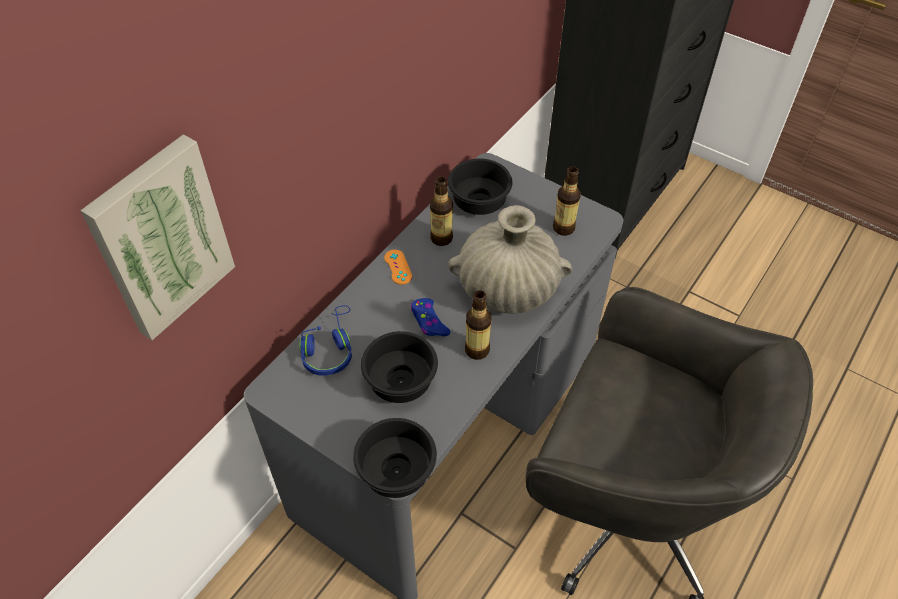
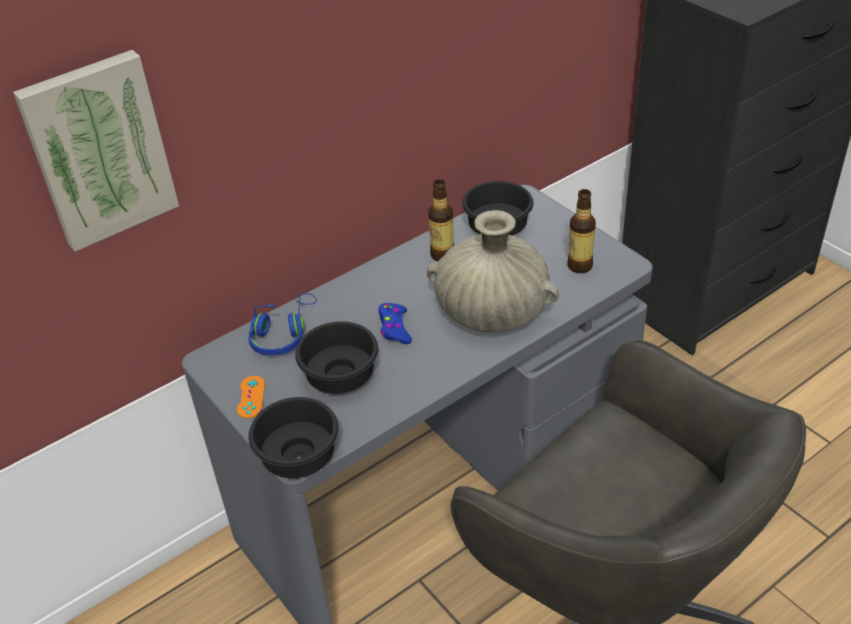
camera: 20 degrees right, 10 degrees down
orange game controller [384,250,412,285] -> orange game controller moved to [237,376,265,418]
bottle [465,290,492,360] -> none

